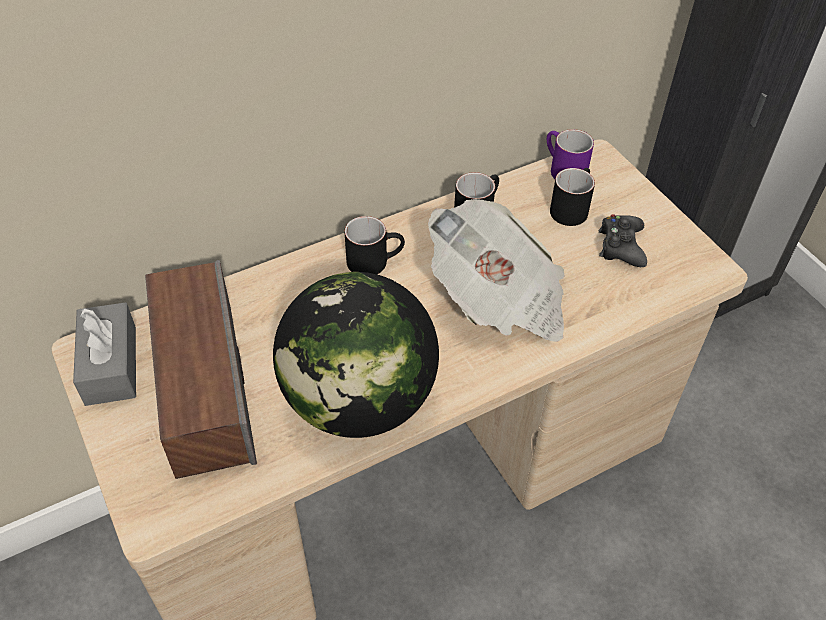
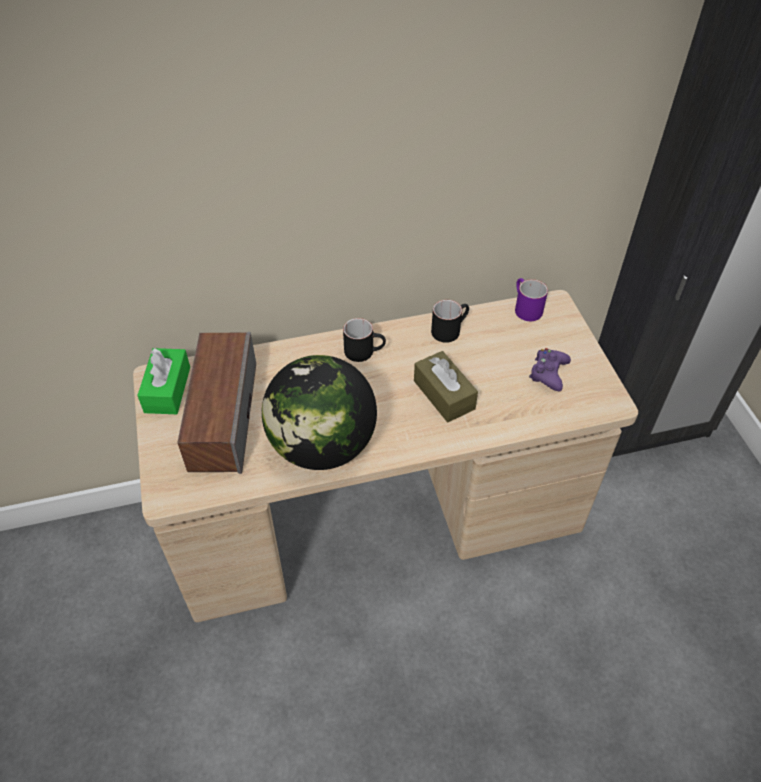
camera: 15 degrees right, 0 degrees up
grey tissue box [73,302,136,406] -> green tissue box [137,348,190,414]
newspaper [428,199,565,342] -> brown tissue box [414,351,478,422]
black mug [550,168,595,226] -> none
black game controller [599,215,647,267] -> purple game controller [529,348,571,391]

